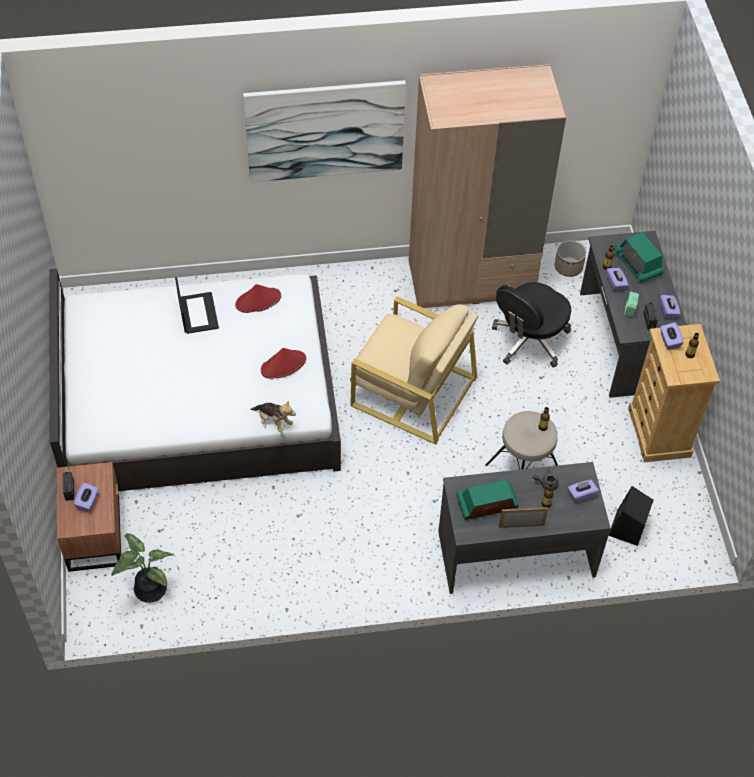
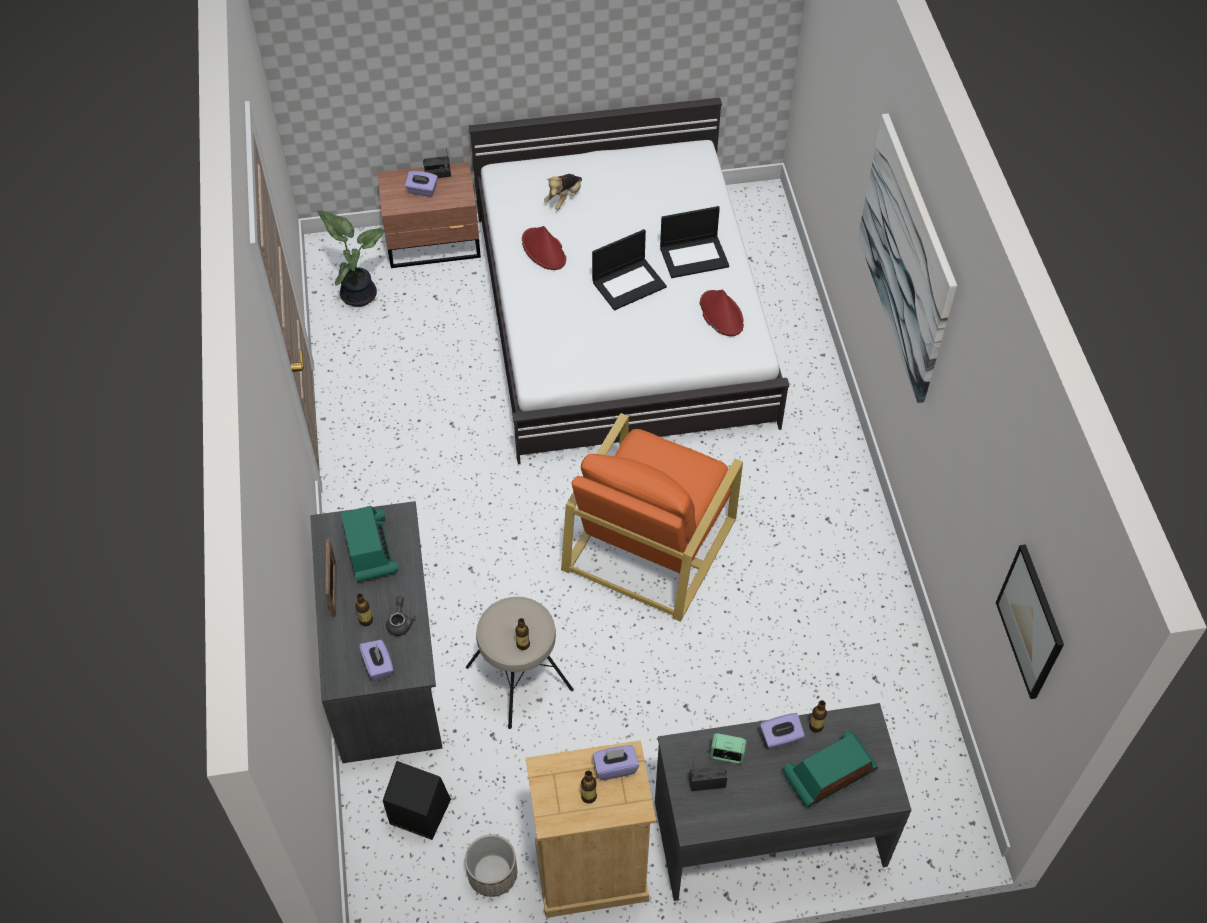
camera: 90 degrees right, 0 degrees up
plush toy [250,400,296,432] -> plush toy moved to [544,174,582,210]
red hat [261,348,306,379] -> red hat moved to [522,226,566,270]
beige armchair [350,296,478,445] -> orange armchair [561,413,743,622]
beige wardrobe [409,64,566,308] -> none
black office chair [492,282,571,368] -> none
planter [554,240,586,277] -> planter moved to [465,835,517,897]
purple tissue box [660,295,680,319] -> none
none -> laptop [592,229,667,310]
none -> picture [996,544,1064,699]

